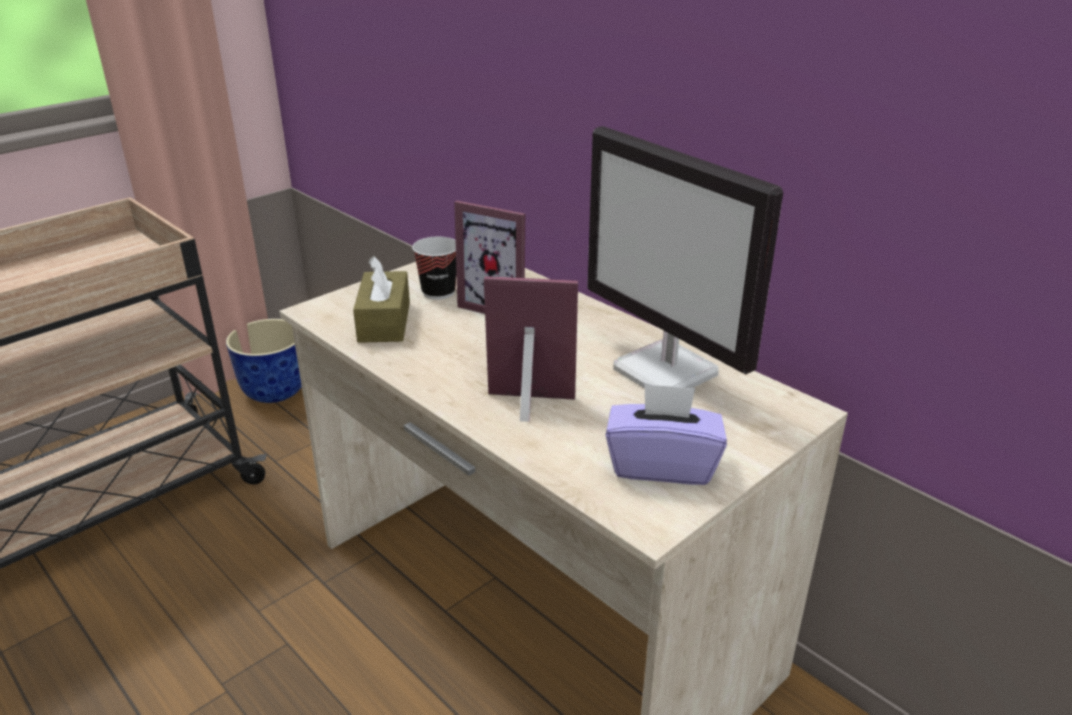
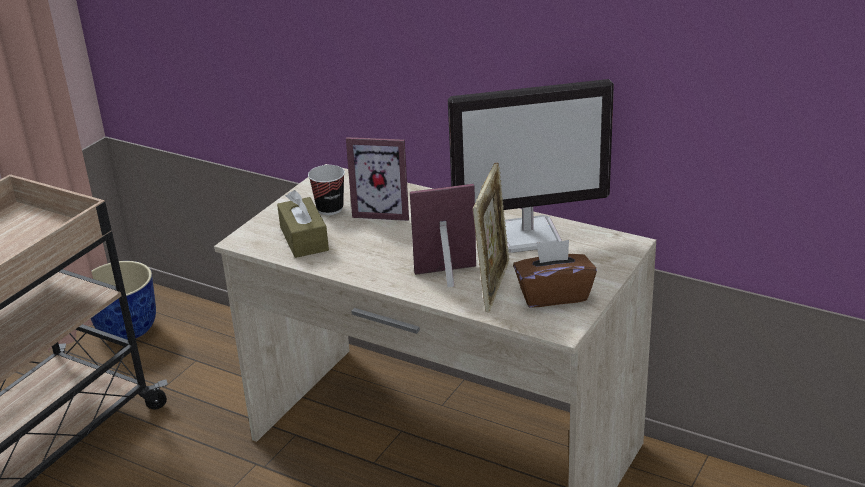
camera: 15 degrees left, 0 degrees up
monitor [587,126,783,388] -> monitor turned 45 degrees counterclockwise [448,79,614,253]
purple tissue box [606,383,727,485] -> brown tissue box [513,240,597,308]
none -> picture frame [473,163,510,312]

